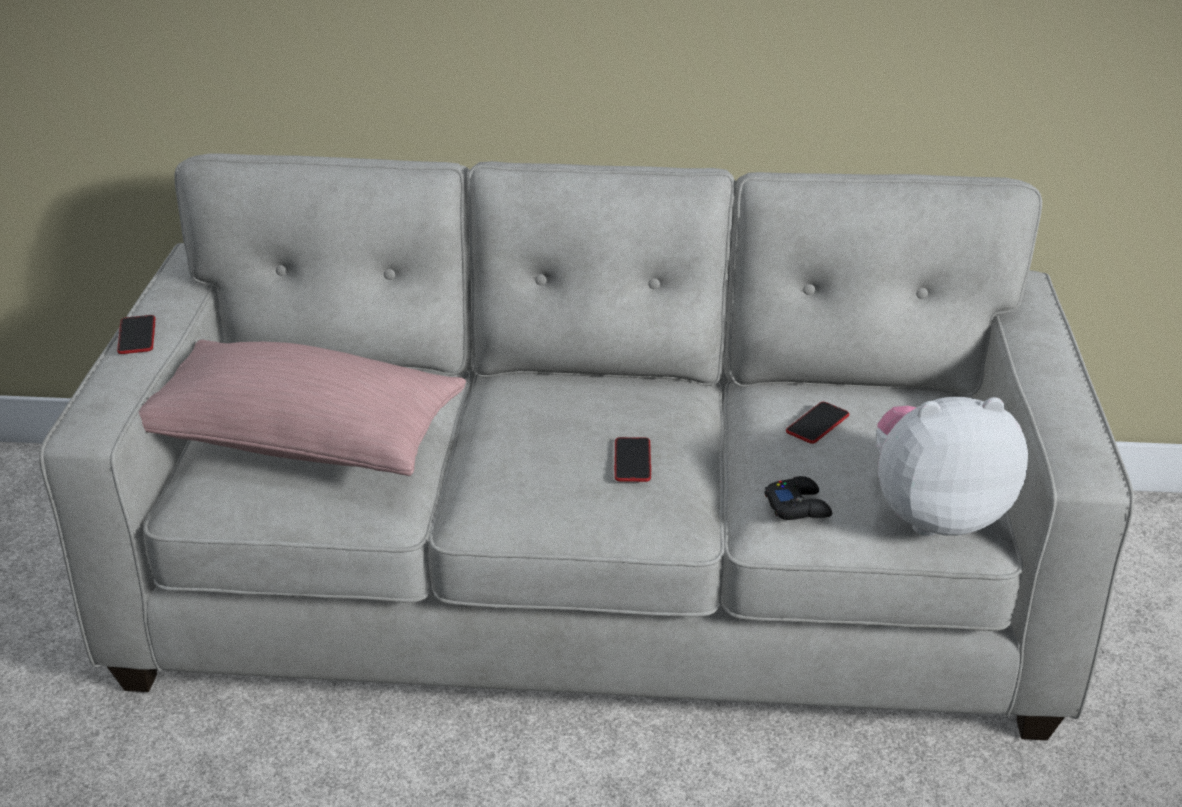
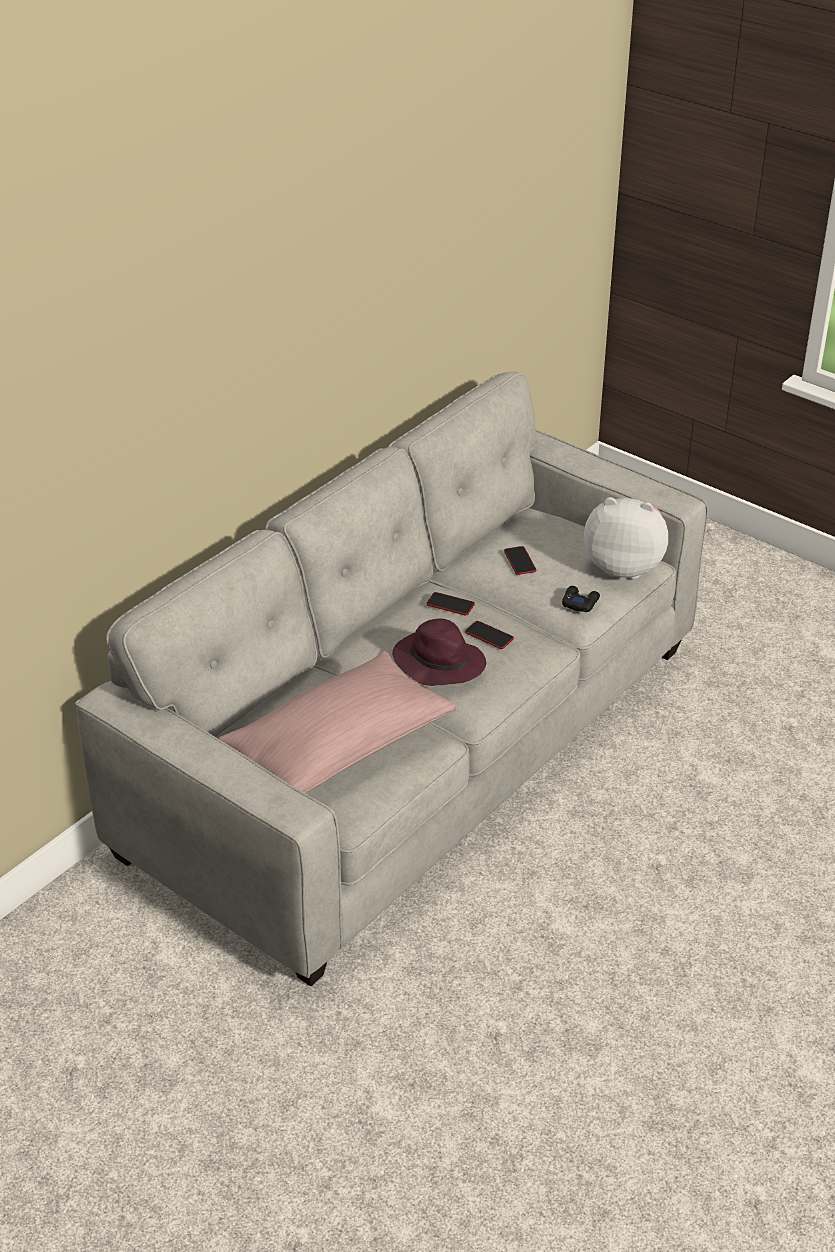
camera: 55 degrees left, 5 degrees up
phone [117,315,155,354] -> phone moved to [426,592,475,615]
plush toy [876,397,1028,536] -> plush toy turned 75 degrees clockwise [584,497,668,579]
none -> purple hat [393,618,486,686]

